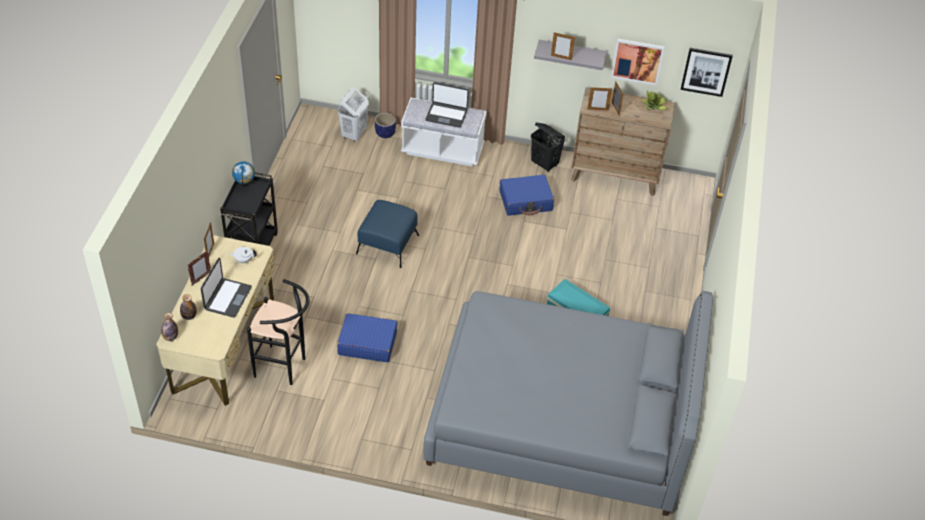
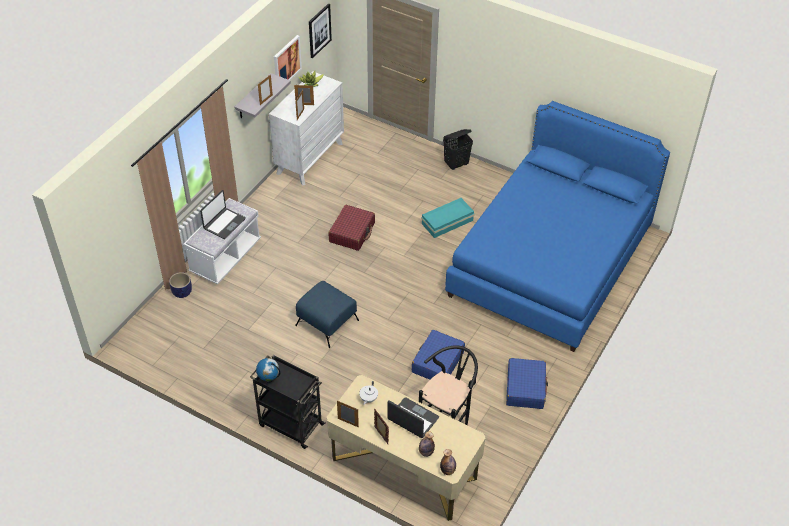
camera: 70 degrees left, 0 degrees up
white laundry basket [338,87,369,142] -> none
grey bed [423,291,713,516] -> blue bed [445,101,670,352]
blue suitcase [500,175,554,216] -> blue suitcase moved to [506,358,548,409]
black laundry basket [531,123,565,172] -> black laundry basket moved to [443,129,473,170]
brown dresser [571,87,675,196] -> white dresser [269,71,344,186]
none -> red suitcase [328,205,375,251]

